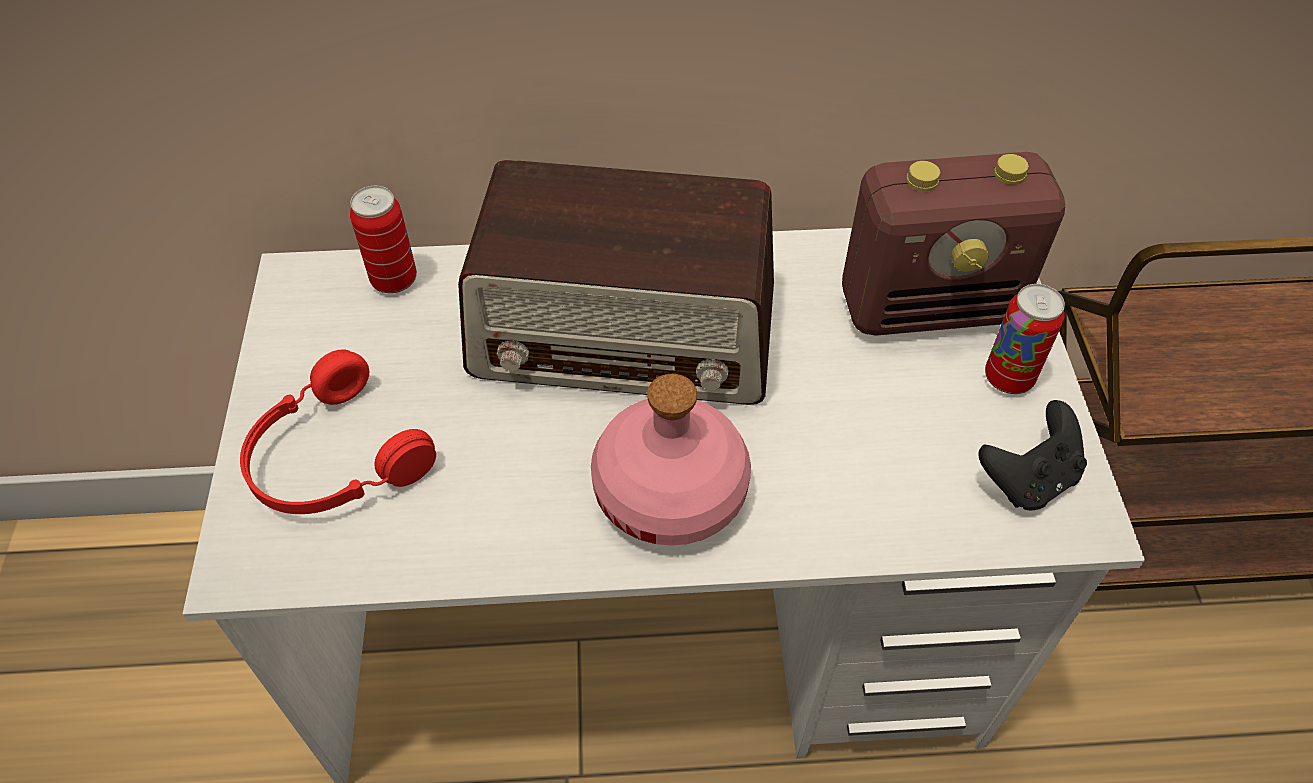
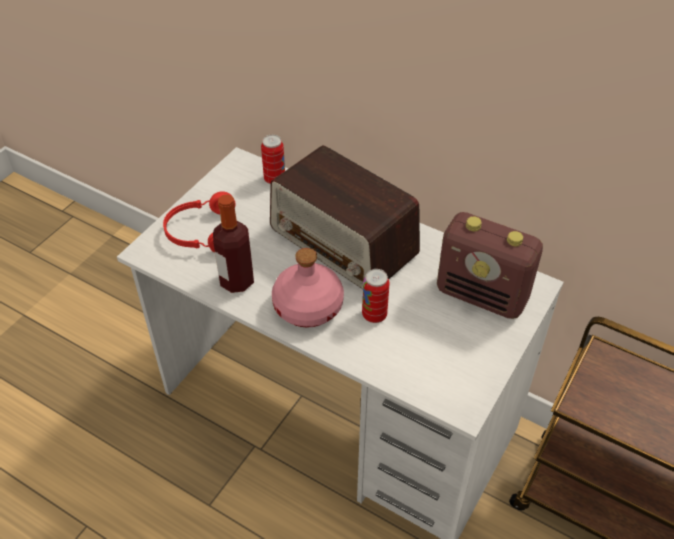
camera: 35 degrees right, 5 degrees down
black game controller [978,400,1087,510] -> none
can [985,284,1065,394] -> can moved to [362,269,390,323]
none -> bottle [213,194,254,293]

